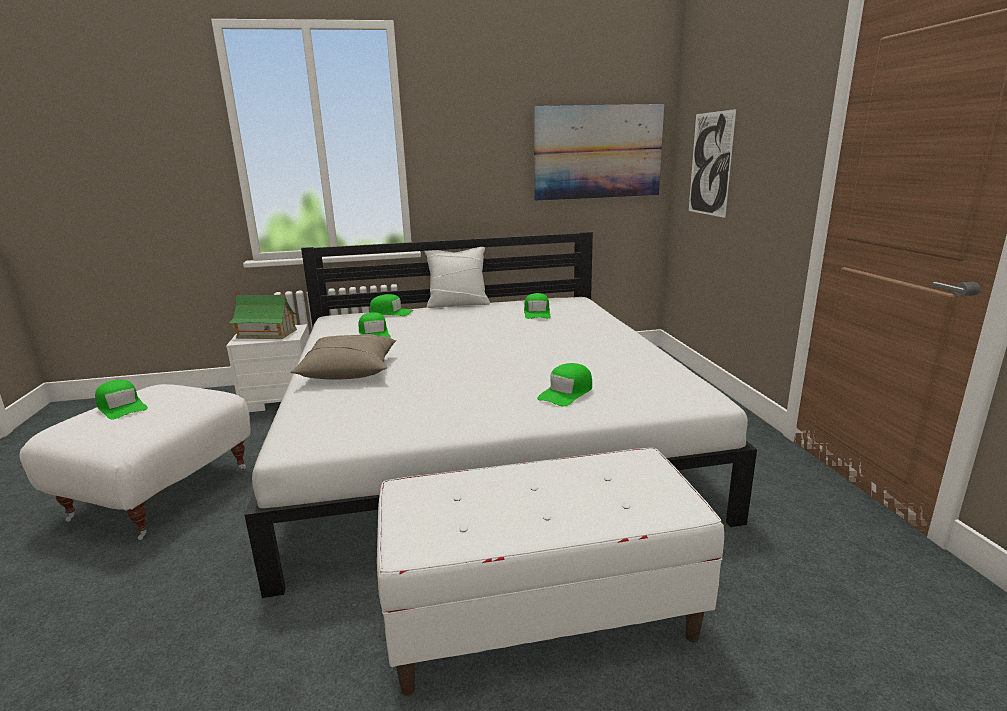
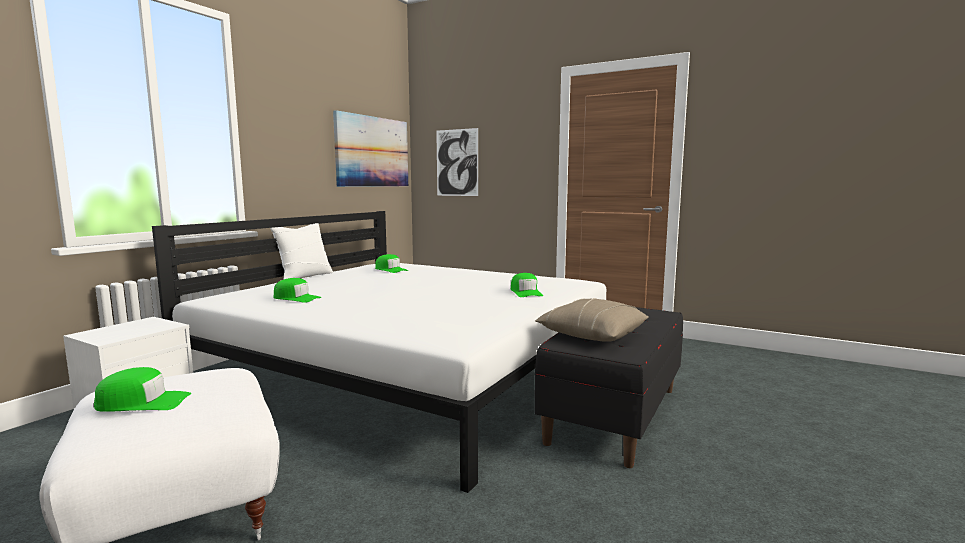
camera: 50 degrees left, 10 degrees down
toy house [228,291,298,339] -> none
beige pillow [291,334,396,380] -> beige pillow moved to [535,298,649,342]
green cap [369,294,414,316] -> none
white bench [377,448,724,696] -> black bench [534,307,683,468]

